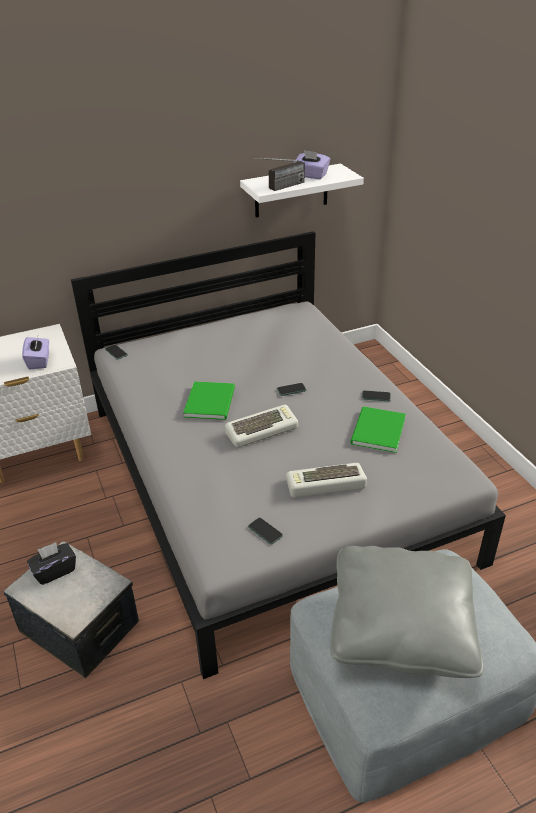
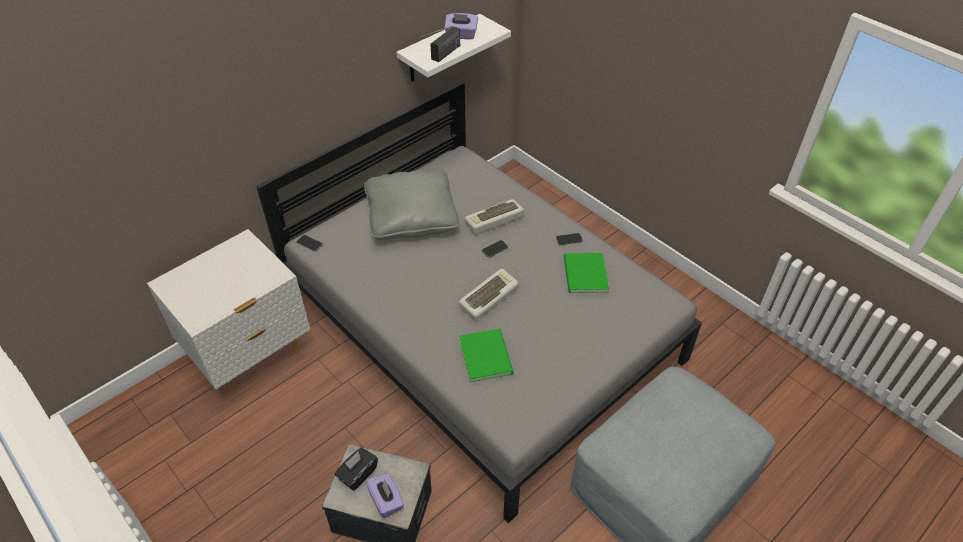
camera: 20 degrees left, 10 degrees up
purple tissue box [22,334,49,369] -> purple tissue box moved to [366,473,404,518]
green book [183,381,235,420] -> green book moved to [459,329,513,382]
phone [248,518,283,544] -> none
keyboard [286,463,367,498] -> keyboard moved to [464,199,524,235]
grey pillow [330,546,484,678] -> grey pillow moved to [364,170,460,240]

